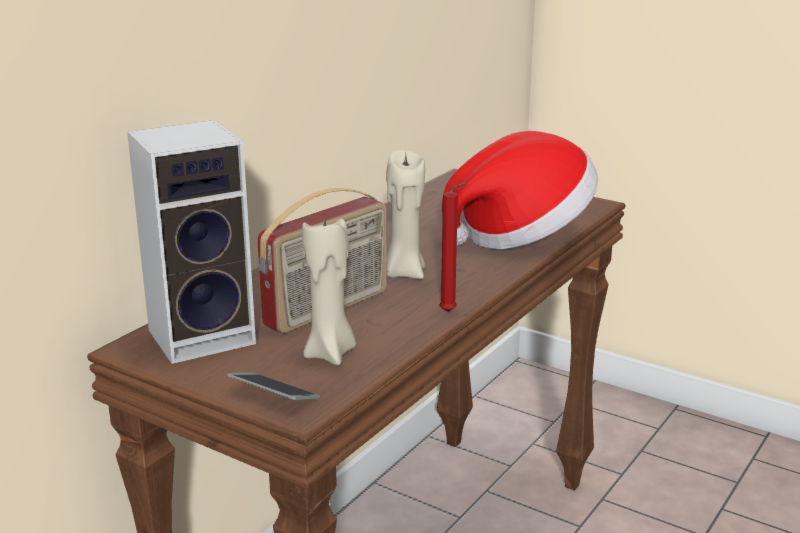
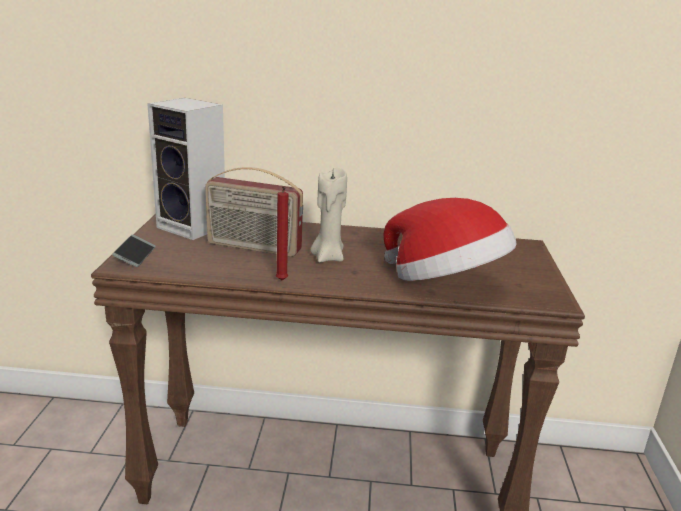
camera: 60 degrees right, 0 degrees up
beige candle [302,213,356,365] -> none

